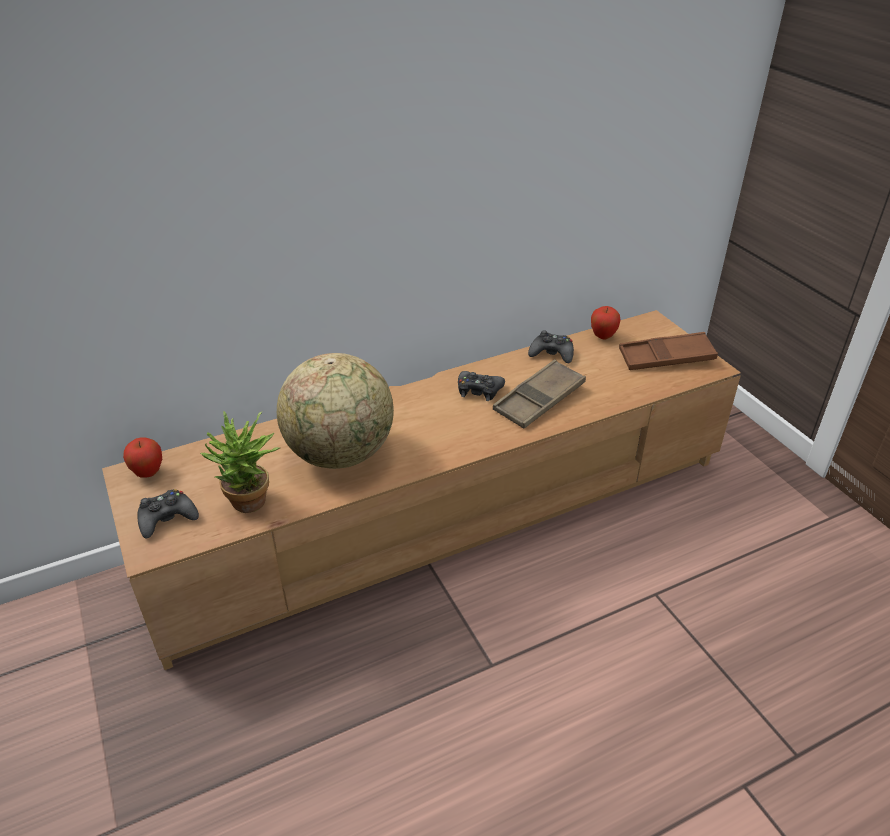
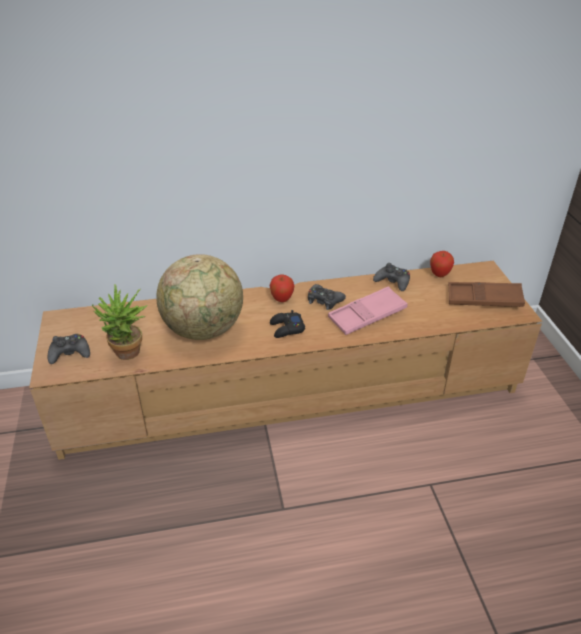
camera: 15 degrees right, 0 degrees up
apple [123,437,162,478] -> apple moved to [270,274,294,302]
brown tray [493,360,586,429] -> pink tray [328,286,408,335]
none -> black game controller [270,310,305,338]

